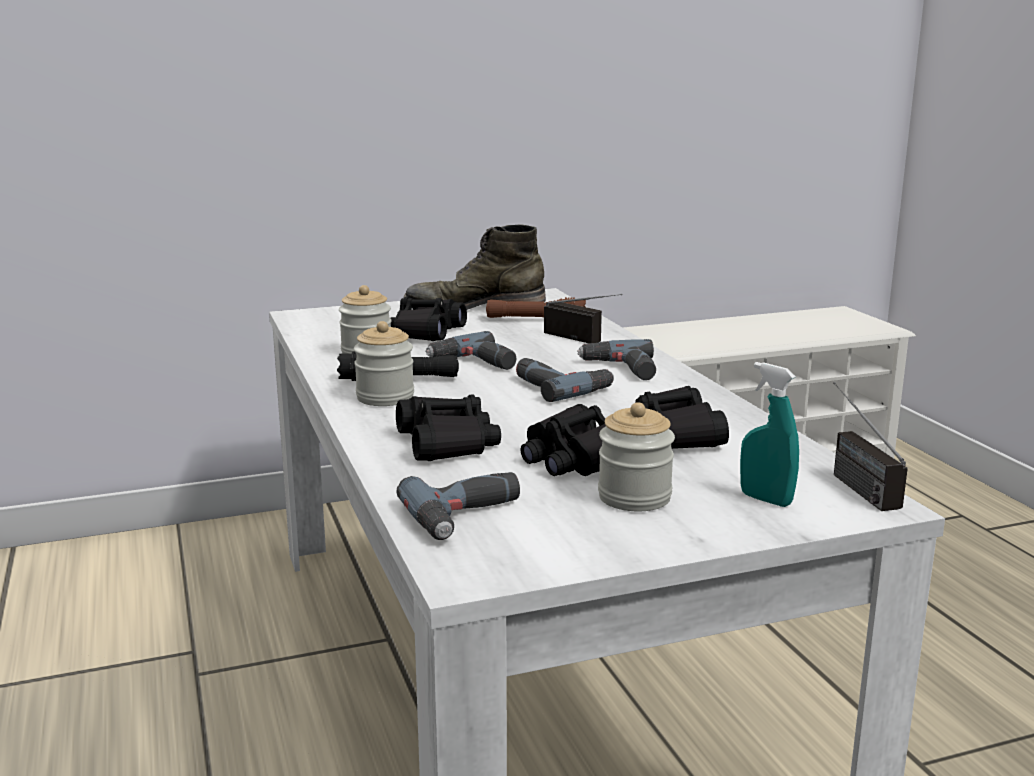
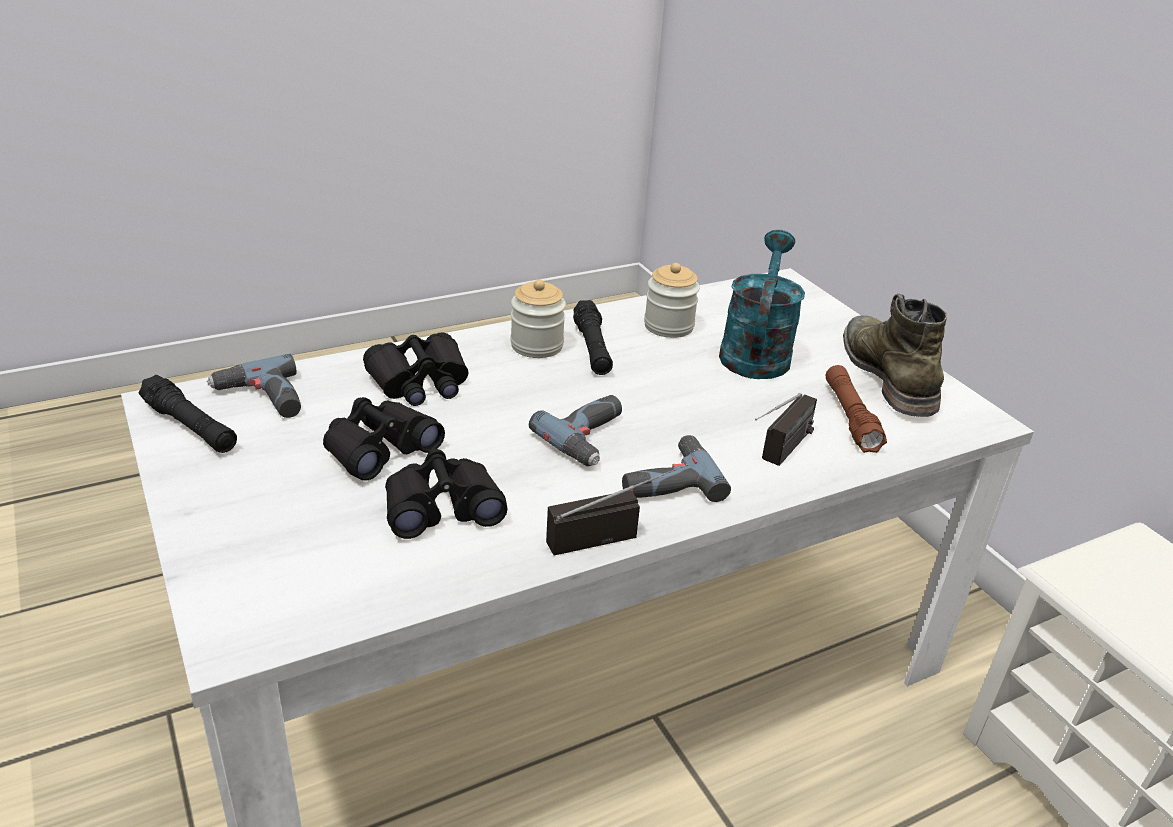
camera: 80 degrees right, 15 degrees up
black binoculars [390,296,467,341] -> turquoise watering can [719,230,805,379]
power drill [426,331,517,370] -> none
jar [598,402,675,512] -> none
turquoise spray bottle [740,362,799,507] -> none
radio [833,382,908,511] -> radio moved to [546,464,688,556]
none -> black flashlight [139,375,237,453]

